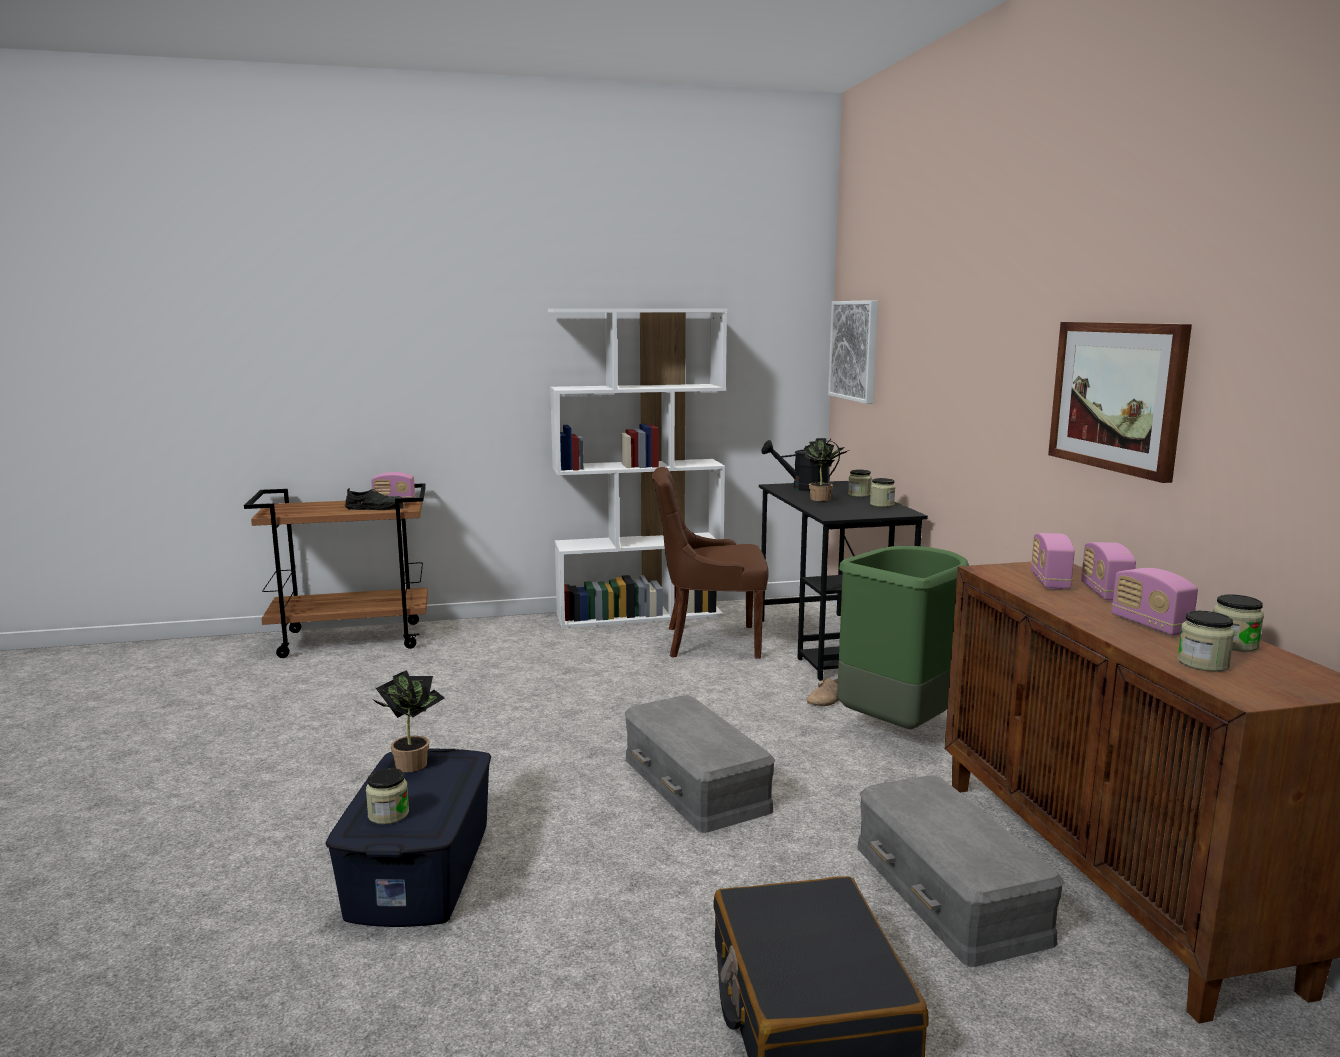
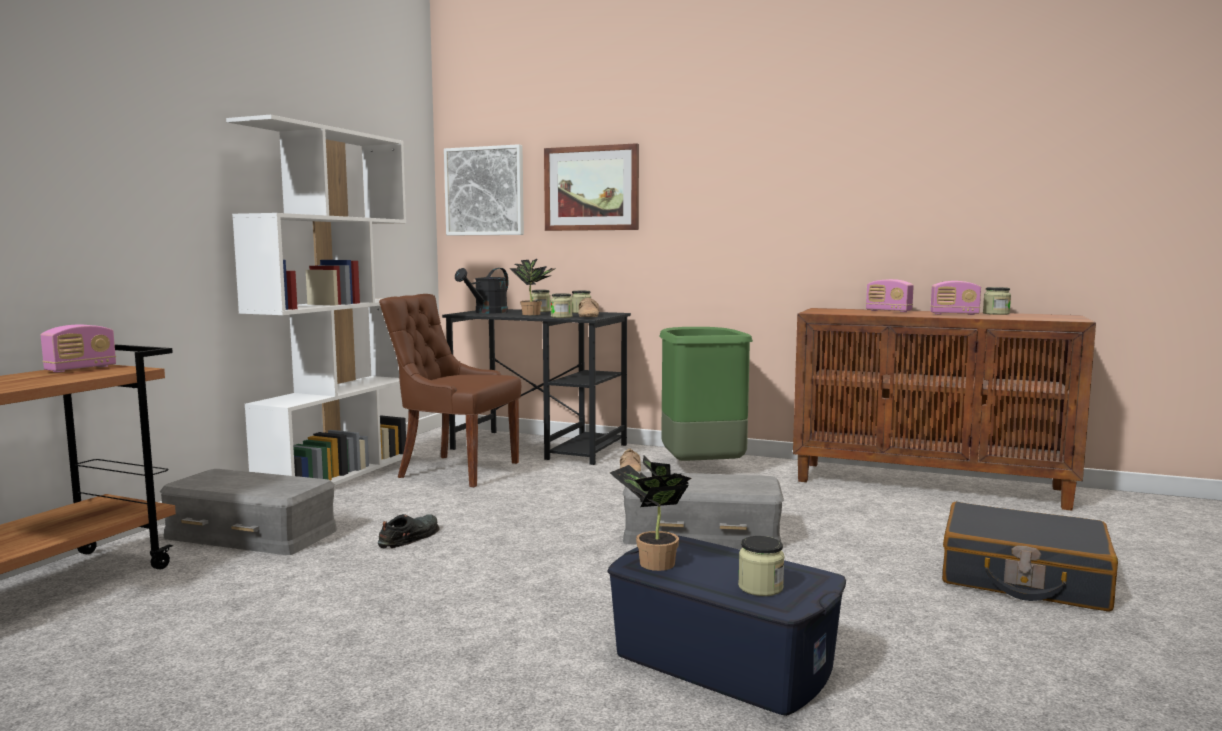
camera: 55 degrees left, 5 degrees down
black shoe [345,488,404,510] -> black shoe moved to [378,514,439,549]
brown chair [652,467,769,659] -> brown chair turned 75 degrees clockwise [379,294,521,487]
grey storage box [858,775,1065,967] -> grey storage box moved to [160,469,337,555]
radio [1031,533,1075,590] -> none
picture [1048,322,1192,483] -> picture moved to [544,143,639,231]
jar [1177,611,1235,672] -> jar moved to [551,293,573,318]
none -> beige shoe [578,298,599,317]

